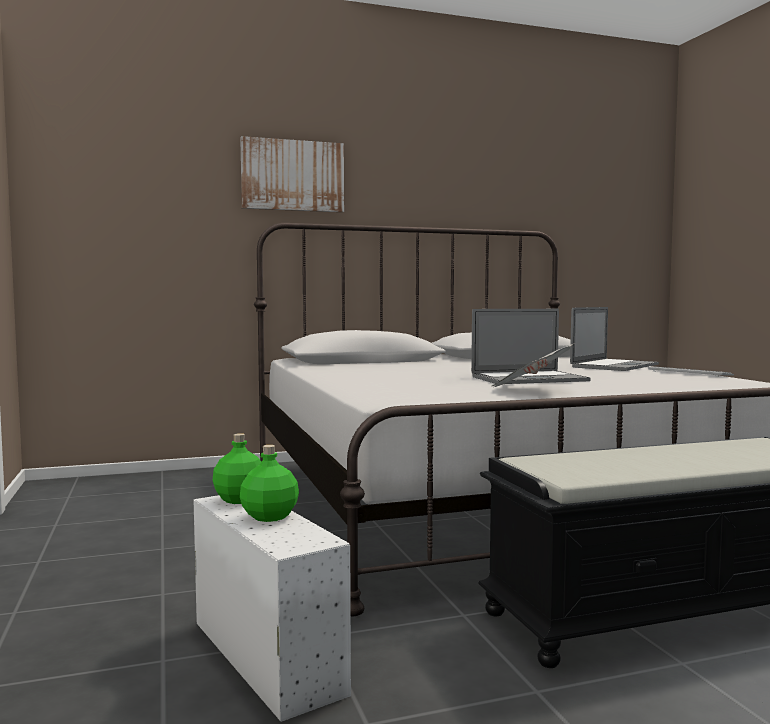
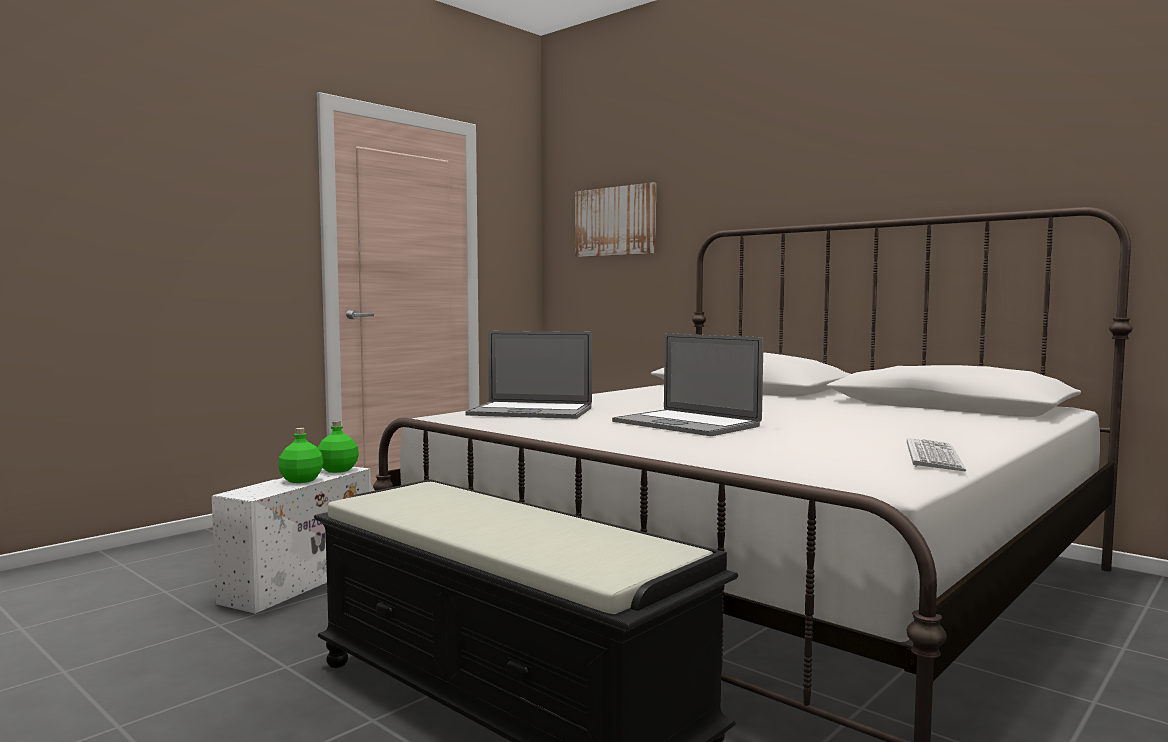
camera: 60 degrees right, 0 degrees up
picture [240,136,344,212] -> picture moved to [575,182,656,257]
newspaper [491,344,573,387] -> none
laptop [570,307,659,371] -> laptop moved to [465,331,592,419]

